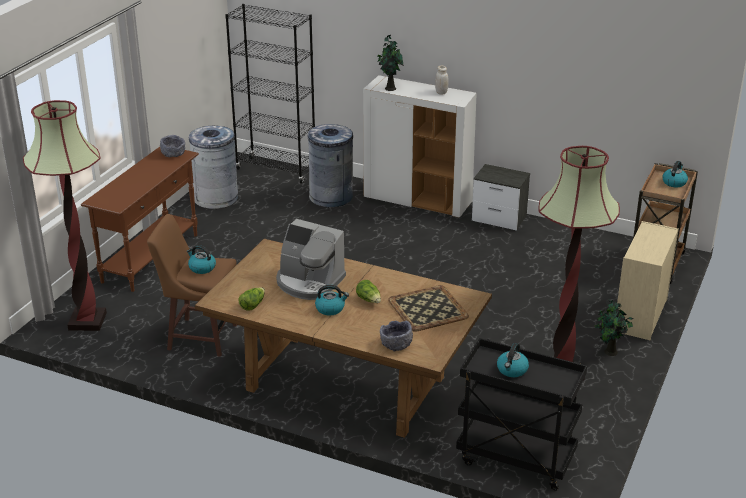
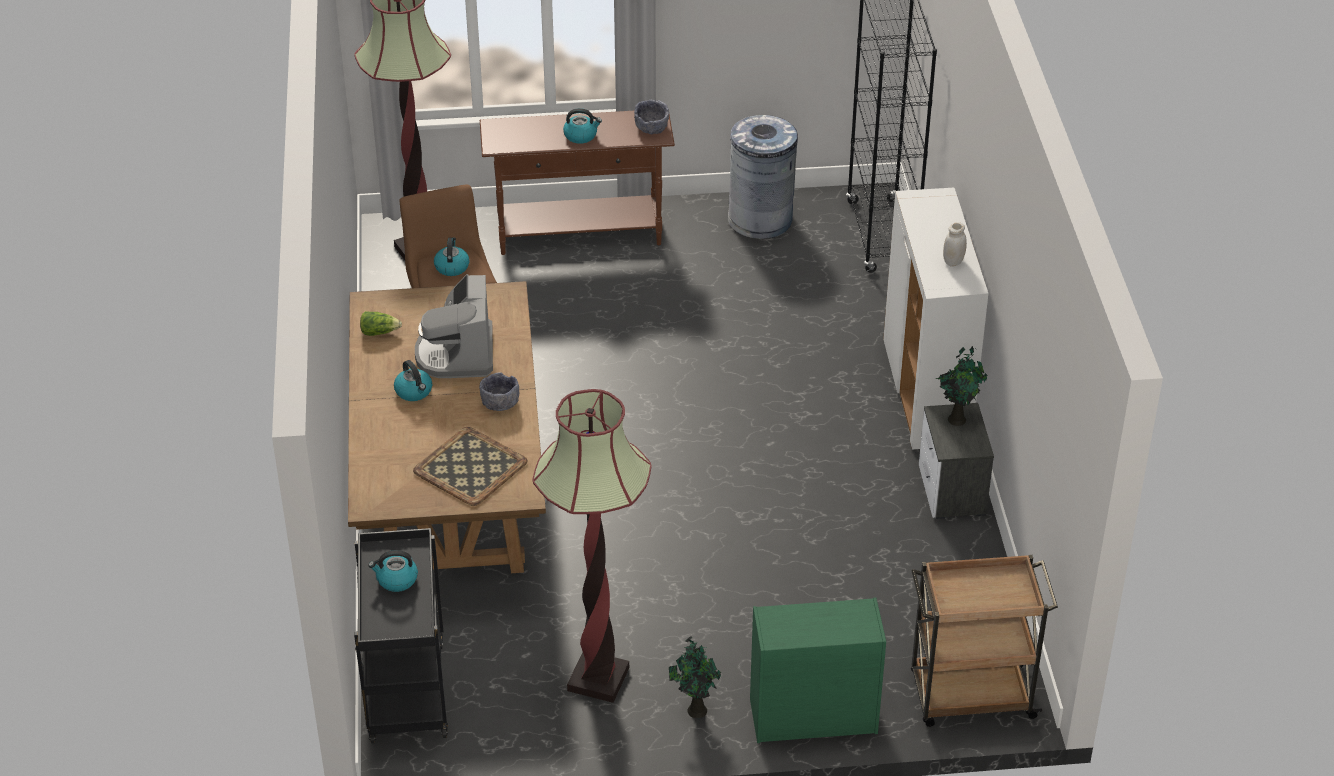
camera: 60 degrees right, 10 degrees up
grey trash can [307,124,353,207] -> none
lettuce [356,280,381,303] -> none
potted plant [377,35,404,91] -> potted plant moved to [936,346,988,426]
grey bowl [380,320,413,352] -> grey bowl moved to [479,372,520,411]
beige dresser [617,221,679,340] -> green dresser [750,597,886,743]
kettle [662,161,688,187] -> kettle moved to [563,108,602,144]

